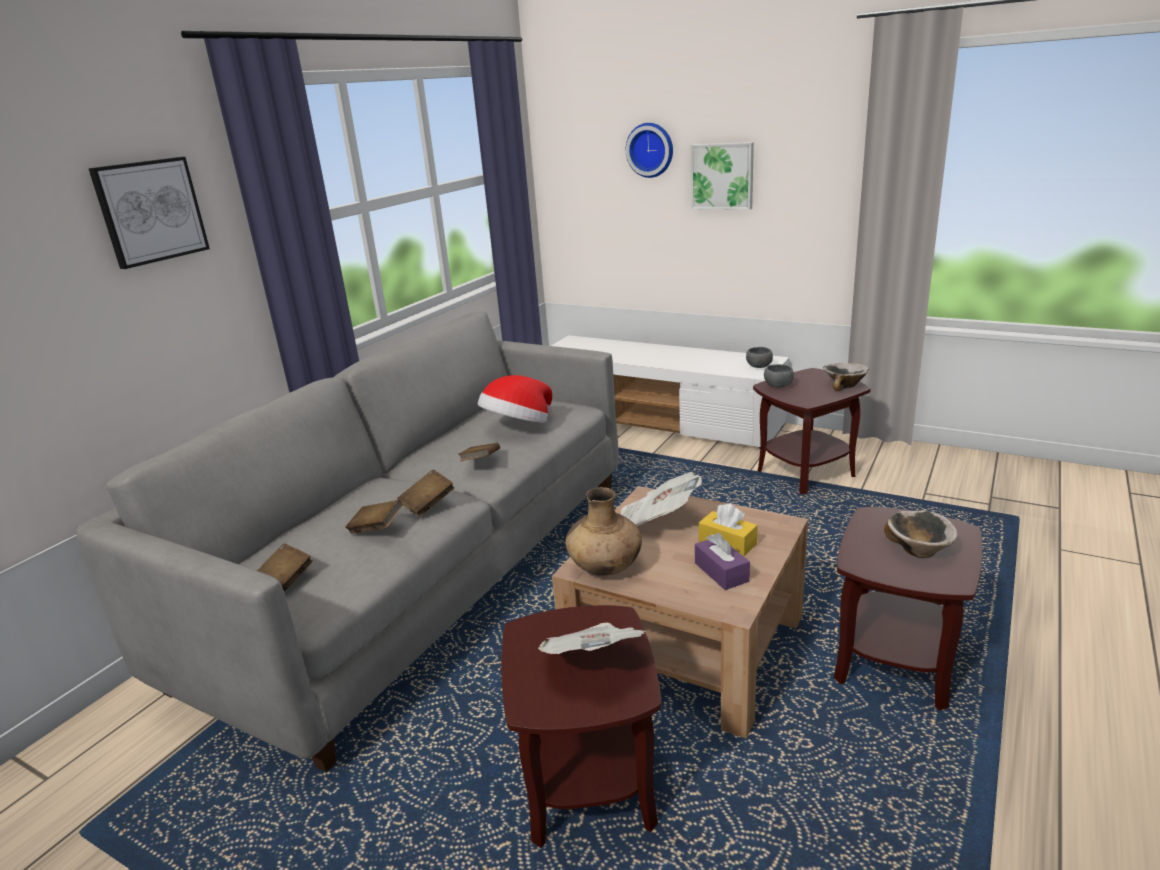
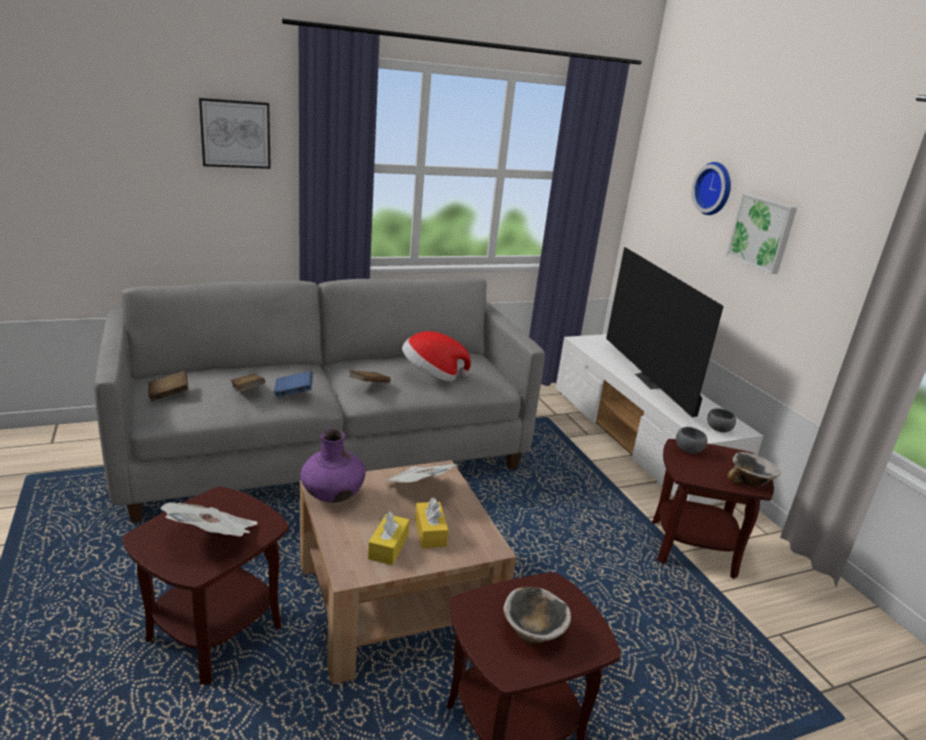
camera: 35 degrees right, 0 degrees up
brown book [397,470,455,517] -> blue book [274,371,313,397]
brown vase [565,487,642,576] -> purple vase [300,429,366,503]
purple tissue box [695,533,750,590] -> yellow tissue box [368,511,410,565]
none -> television [606,247,724,418]

